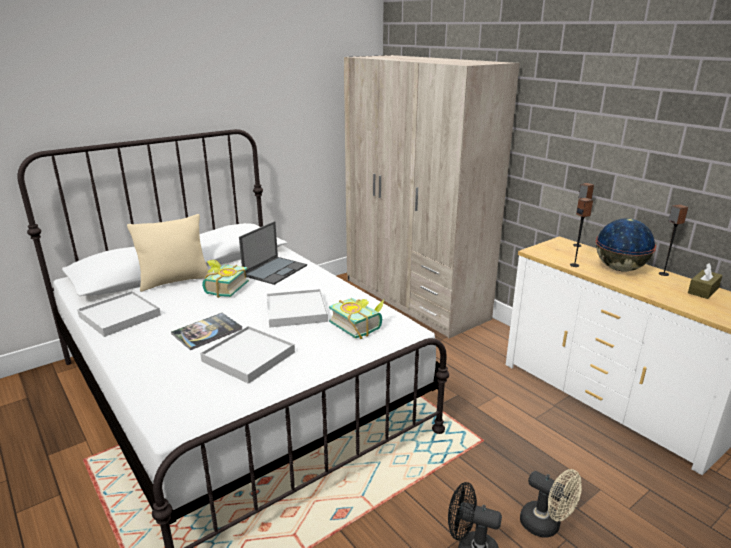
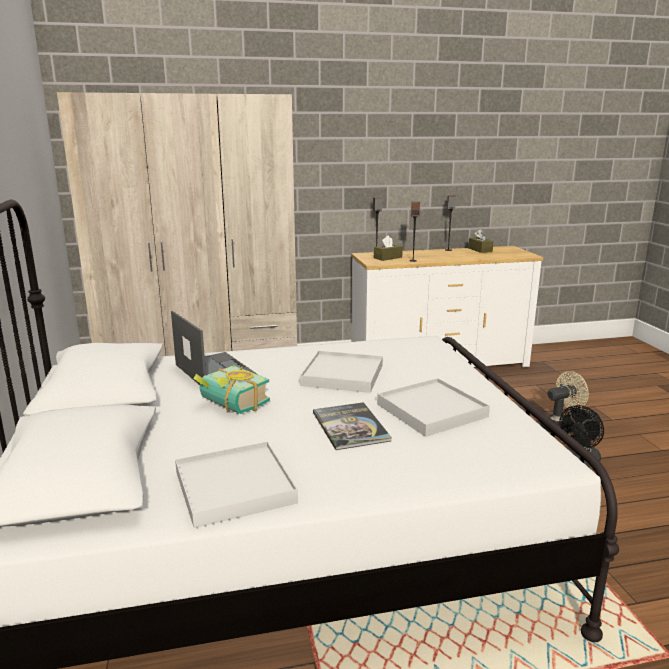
camera: 65 degrees left, 5 degrees down
beige pillow [127,214,210,292] -> none
book [329,298,384,339] -> none
globe [596,218,656,271] -> none
none -> brown tissue box [374,235,403,261]

